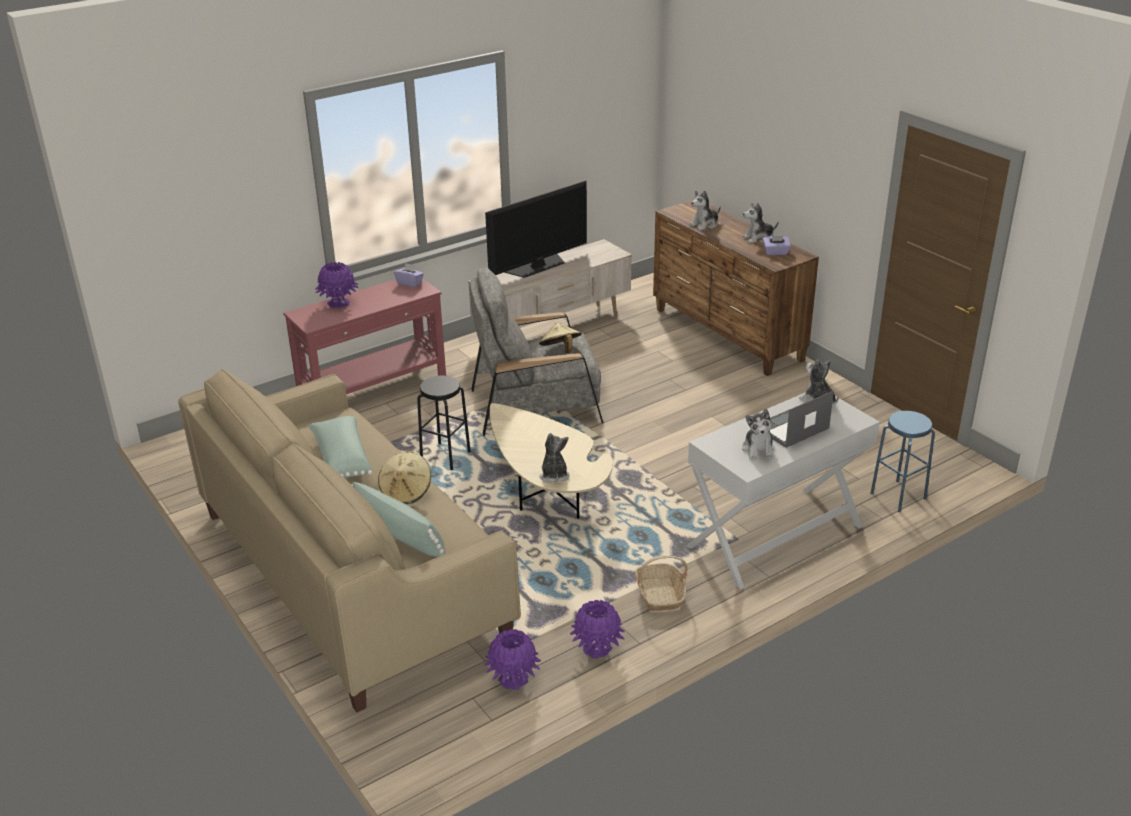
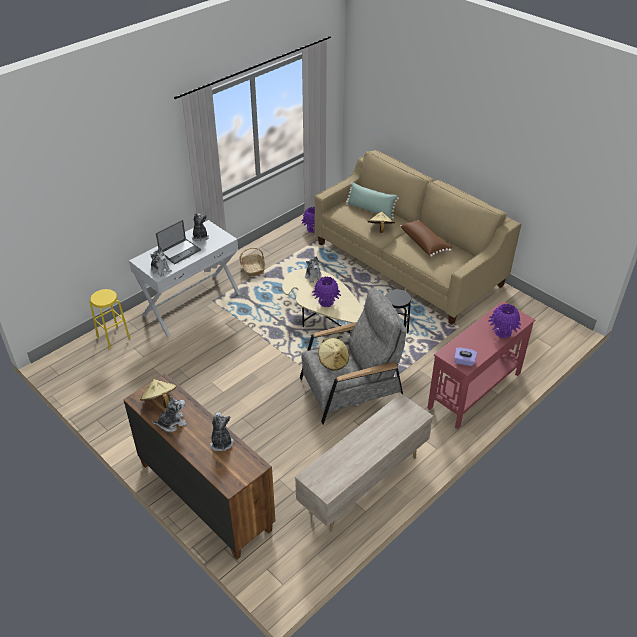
camera: 170 degrees right, 10 degrees up
green pillow [308,416,372,478] -> brown pillow [400,220,452,257]
television [485,180,587,278] -> none
purple vase [570,600,625,659] -> purple vase moved to [312,277,341,307]
plush toy [689,190,721,231] -> plush toy turned 60 degrees counterclockwise [210,412,233,451]
purple tissue box [763,235,791,255] -> beige hat [140,379,177,408]
blue stool [870,411,935,512] -> yellow stool [90,289,130,349]

